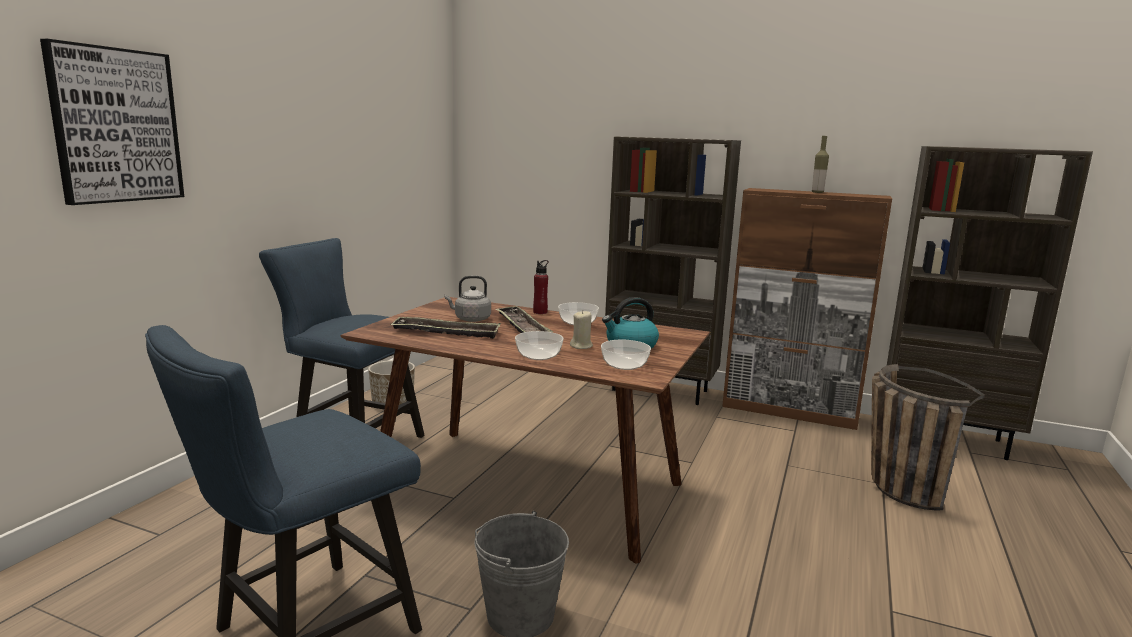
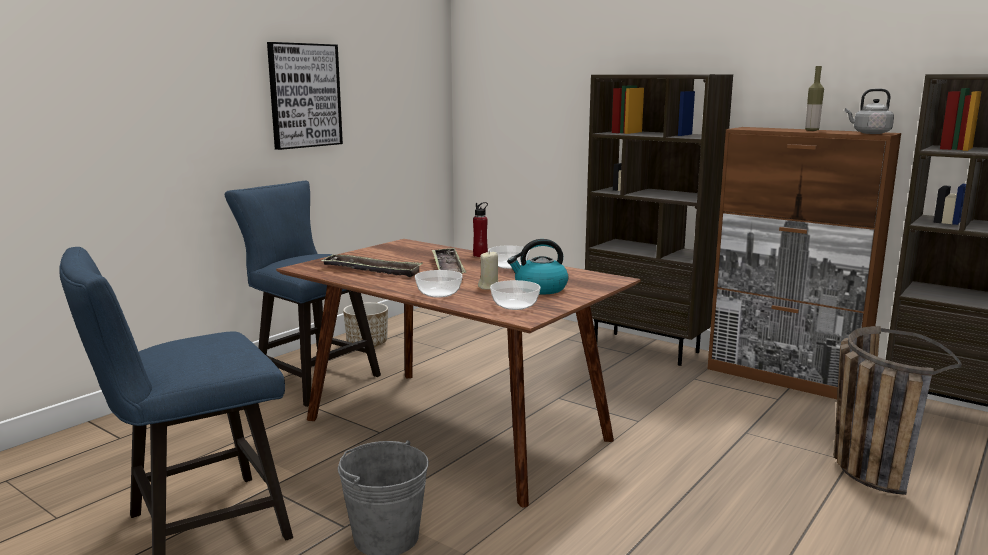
camera: 15 degrees right, 0 degrees up
picture [40,39,184,205] -> picture moved to [267,42,343,150]
grey kettle [445,276,491,322] -> grey kettle moved to [845,88,894,134]

